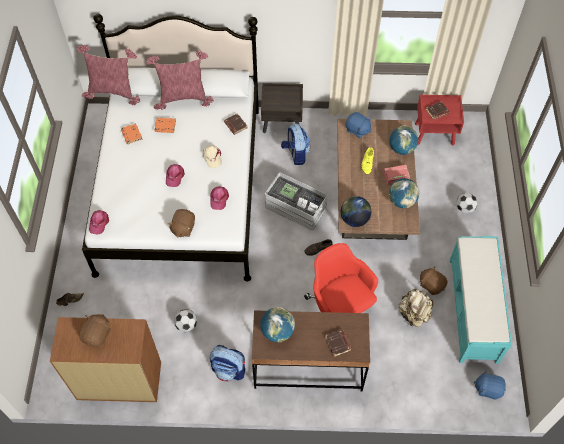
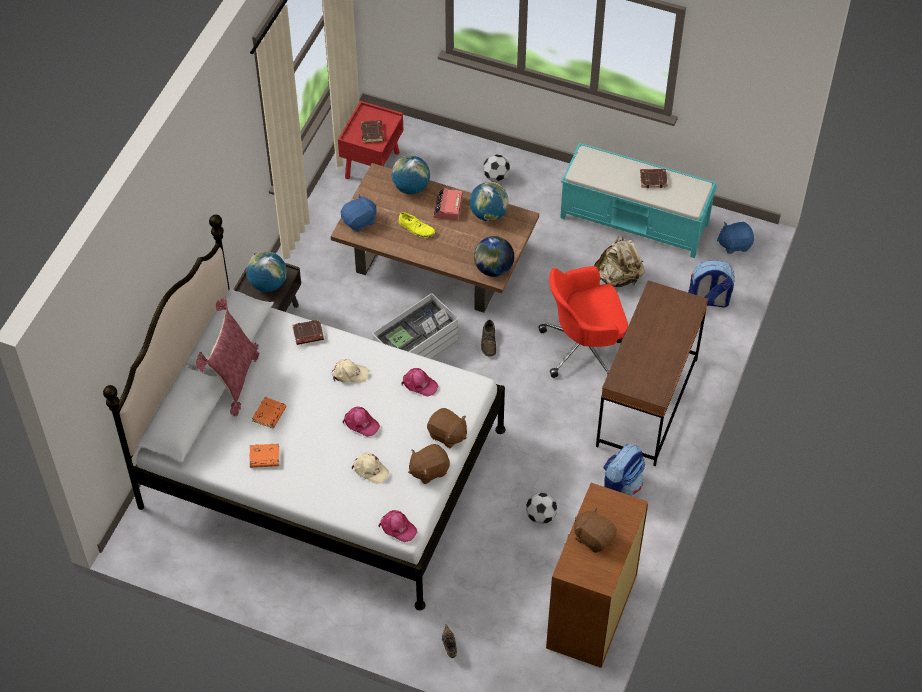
camera: 70 degrees left, 5 degrees down
red pillow [76,45,141,105] -> none
globe [260,307,295,342] -> globe moved to [246,251,287,292]
backpack [281,124,310,165] -> backpack moved to [688,260,735,308]
brown book [325,329,352,357] -> brown book moved to [640,169,668,188]
brown plush toy [420,266,448,295] -> brown plush toy moved to [408,444,450,484]
blue plush toy [474,370,506,399] -> blue plush toy turned 45 degrees clockwise [717,222,754,254]
none -> beige cap [352,453,389,484]

